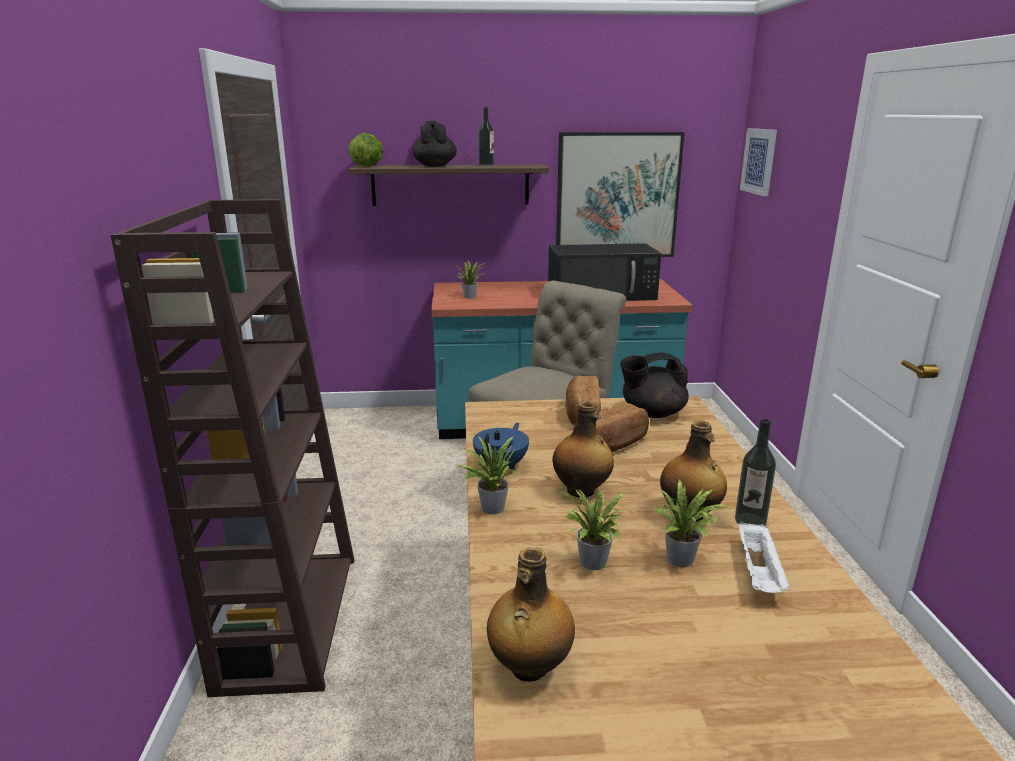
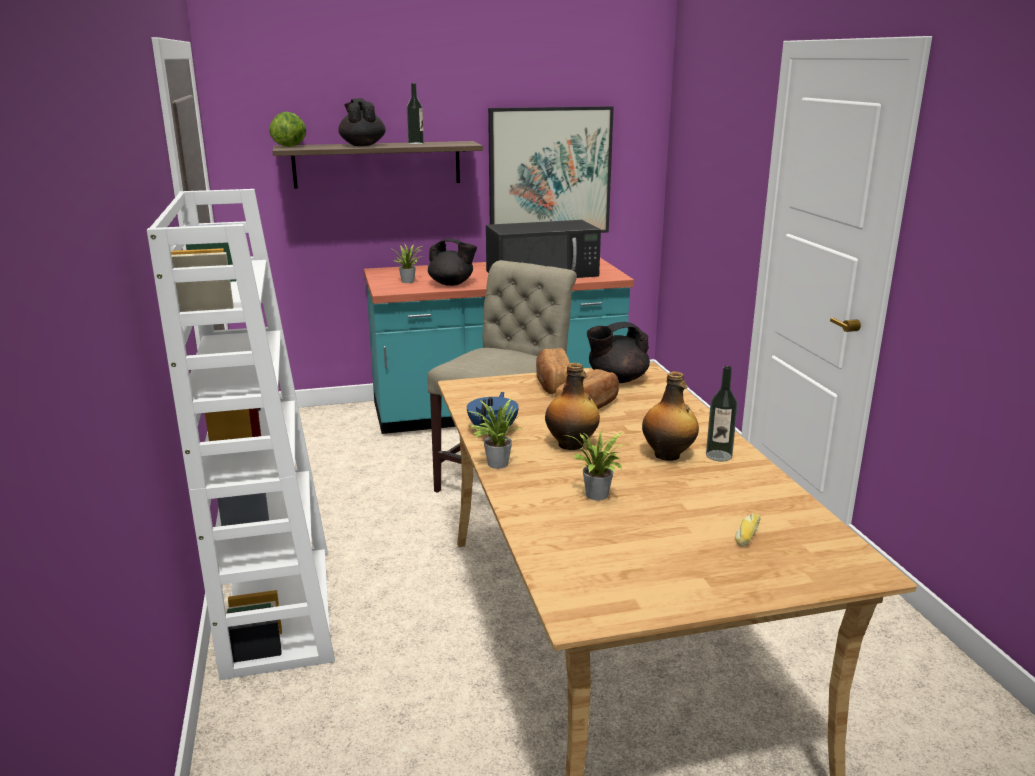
camera: 10 degrees left, 0 degrees up
brown bookcase [110,199,354,697] -> white bookcase [147,189,335,680]
bottle [487,547,575,682] -> none
potted plant [654,479,726,567] -> none
white tray [739,521,791,593] -> none
picture [740,128,777,196] -> none
none -> black teapot [428,239,477,286]
none -> bread [735,513,761,547]

